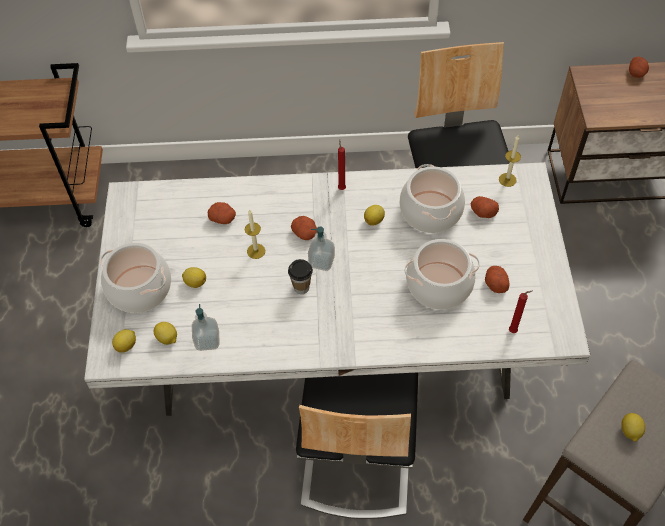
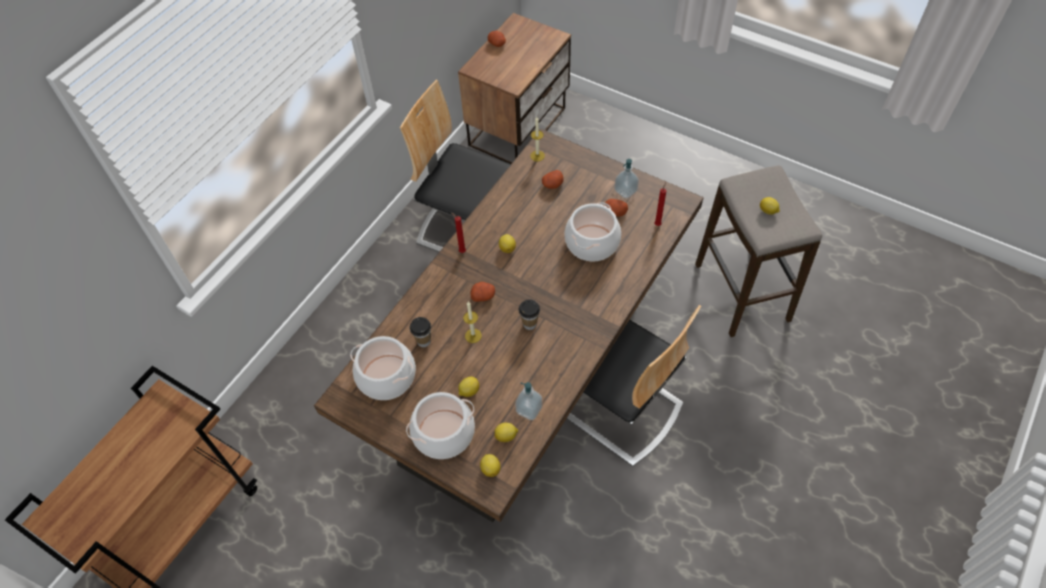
camera: 55 degrees left, 0 degrees up
white dining table [84,162,590,416] -> brown dining table [314,129,704,522]
potato [208,202,236,224] -> cup [410,317,431,347]
soap dispenser [308,227,335,271] -> soap dispenser moved to [614,159,639,199]
cooking pot [400,164,465,233] -> cooking pot moved to [350,336,416,400]

